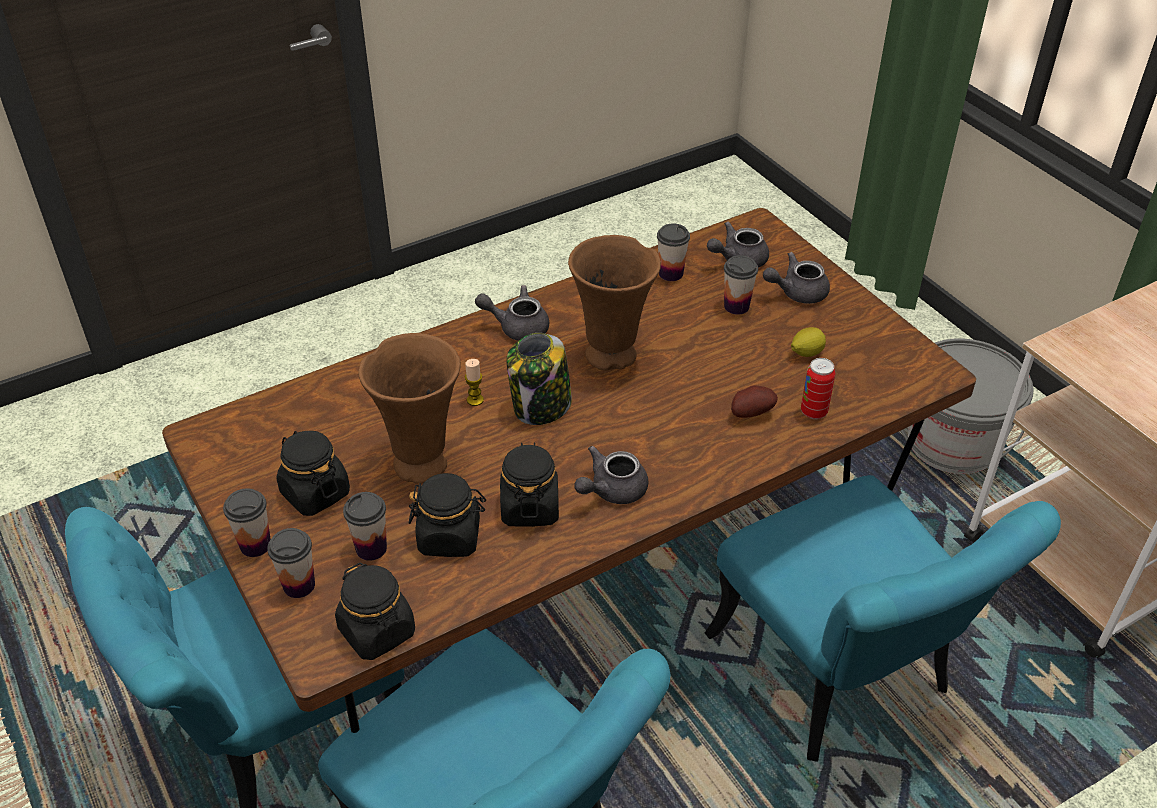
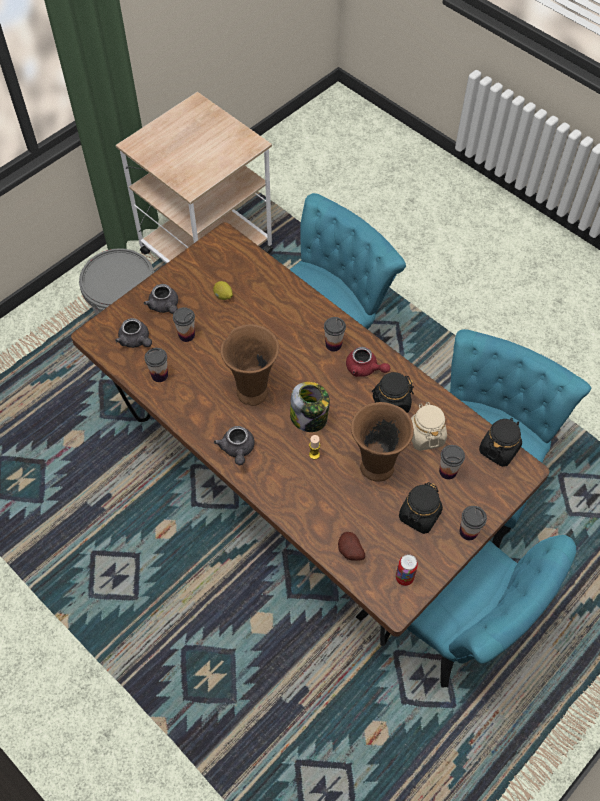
camera: 105 degrees left, 15 degrees up
cup [267,528,315,598] -> cup moved to [324,317,346,351]
black jar [409,473,486,557] -> beige jar [411,402,447,451]
grey teapot [574,446,648,504] -> red teapot [346,347,390,377]
potato [731,386,778,418] -> potato moved to [338,532,365,561]
can [801,358,835,419] -> can moved to [396,554,418,586]

